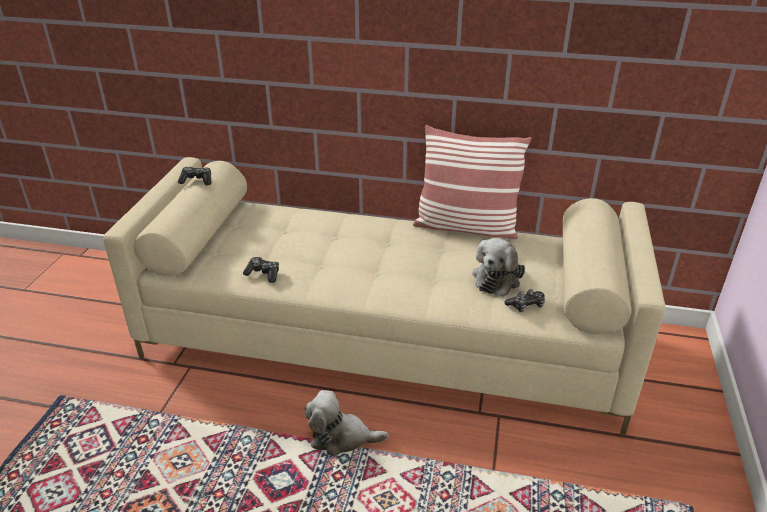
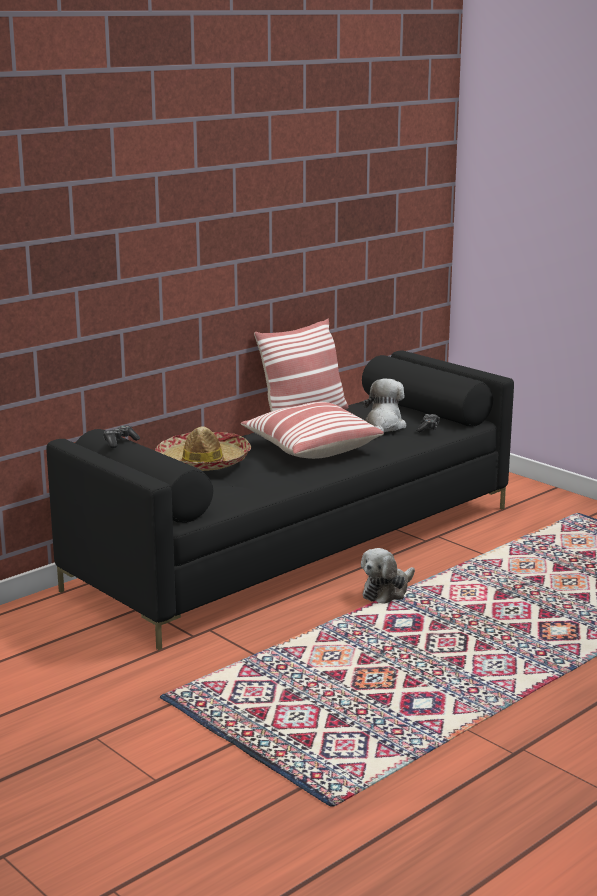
camera: 55 degrees left, 15 degrees down
beige sofa [103,157,665,436] -> black sofa [46,350,514,650]
game controller [243,257,279,283] -> none
plush toy [472,238,525,297] -> plush toy turned 135 degrees counterclockwise [363,379,406,432]
none -> hat [155,427,251,471]
none -> pillow [241,402,384,459]

